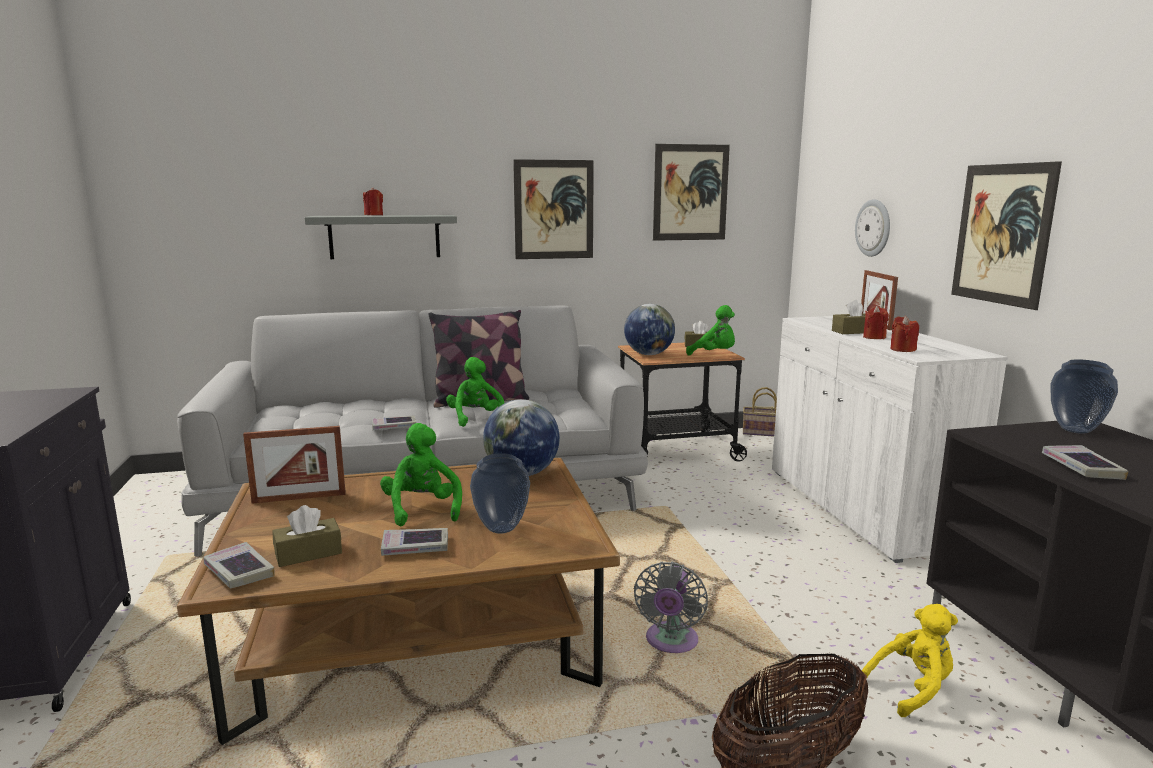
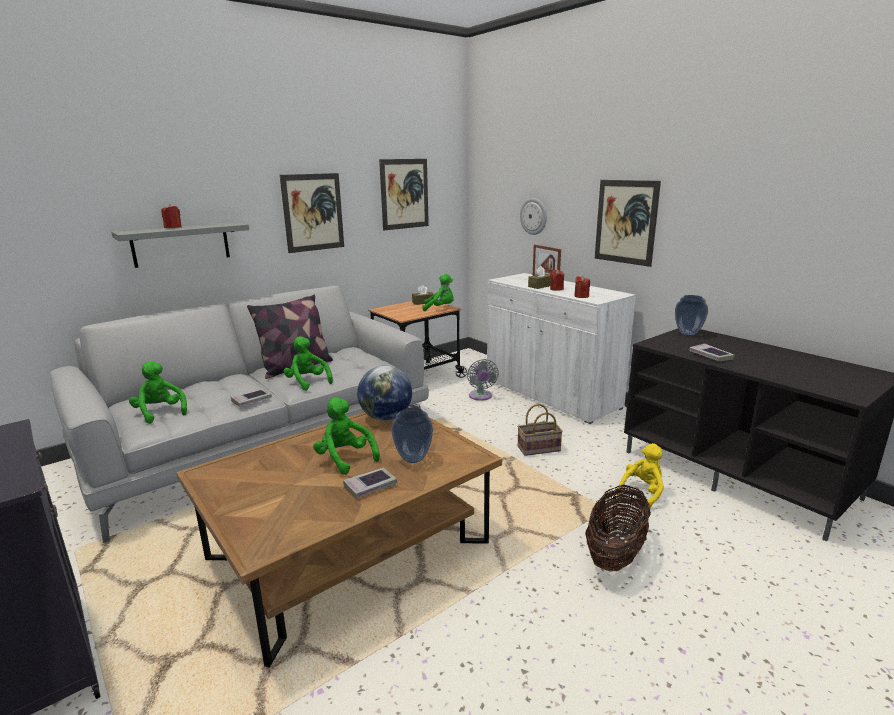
camera: 25 degrees left, 5 degrees up
book [203,542,274,588] -> none
picture frame [243,426,346,504] -> none
brown tissue box [272,505,342,567] -> none
globe [624,304,675,355] -> none
grey fan [634,562,708,653] -> grey fan moved to [467,359,499,401]
basket [743,387,777,437] -> basket moved to [517,404,563,456]
none -> green plush toy [129,361,187,424]

